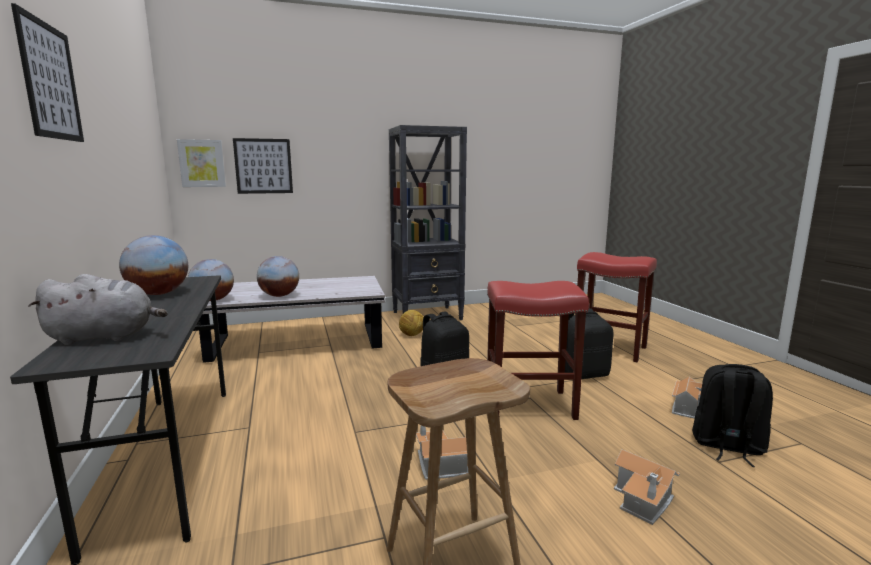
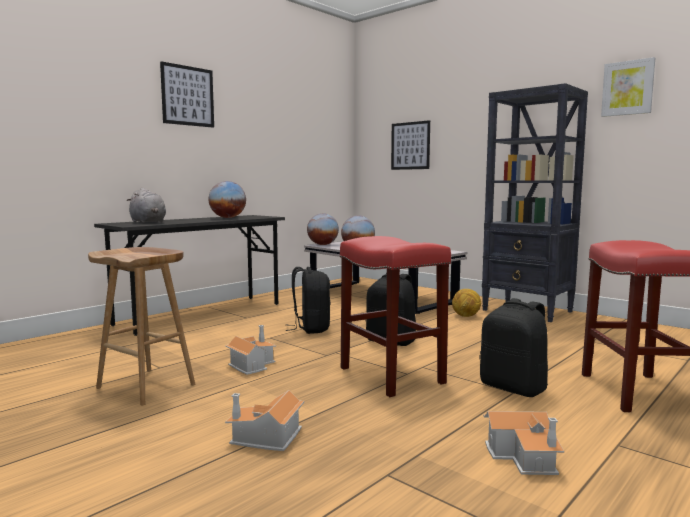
camera: 60 degrees right, 5 degrees down
picture [177,139,226,187] -> picture moved to [601,57,655,117]
black backpack [692,364,773,467] -> black backpack moved to [286,267,330,334]

